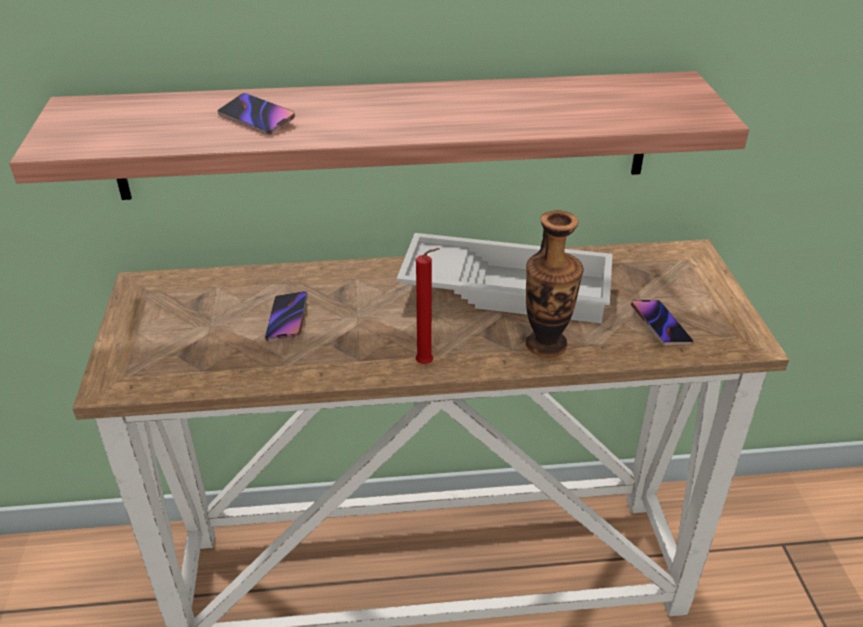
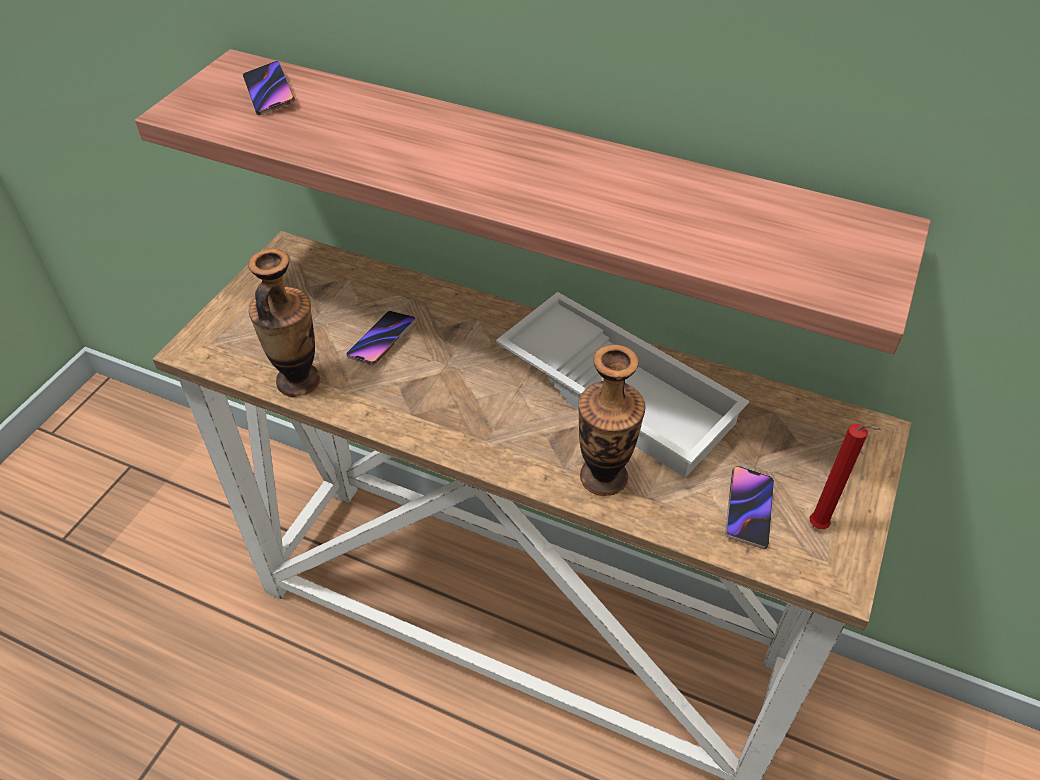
camera: 30 degrees right, 10 degrees up
phone [218,93,295,135] -> phone moved to [243,61,295,115]
red candle [416,248,439,364] -> red candle moved to [810,424,881,529]
none -> vase [248,249,320,397]

